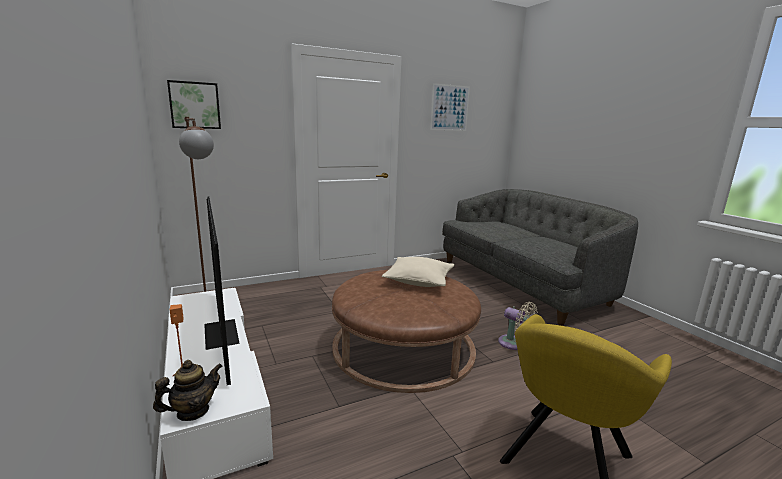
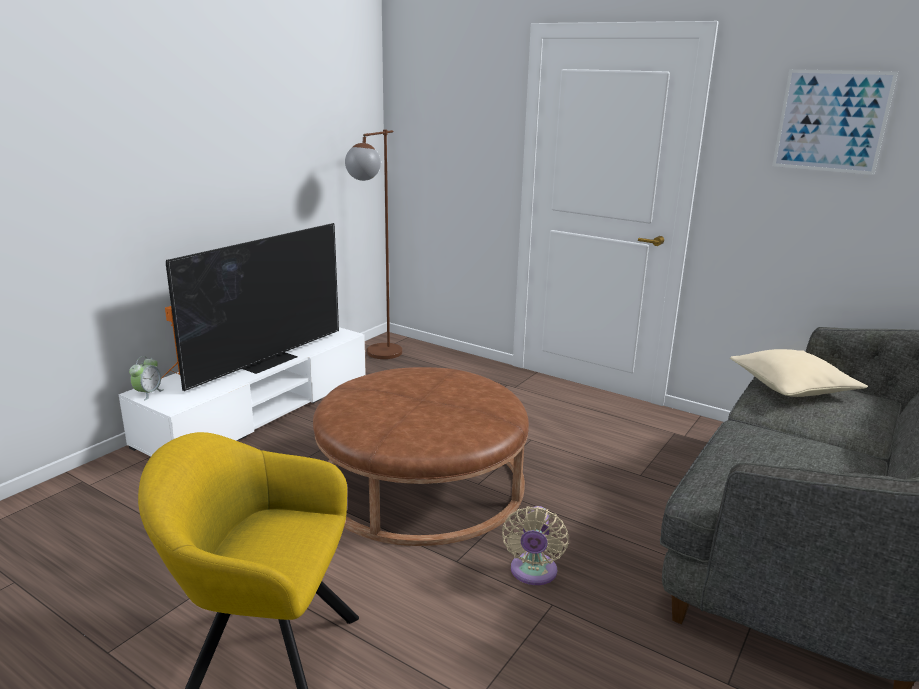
camera: 60 degrees right, 5 degrees up
teapot [153,360,223,421] -> alarm clock [129,356,164,400]
picture [167,80,221,129] -> none
beige pillow [382,257,455,287] -> beige pillow moved to [730,349,868,397]

